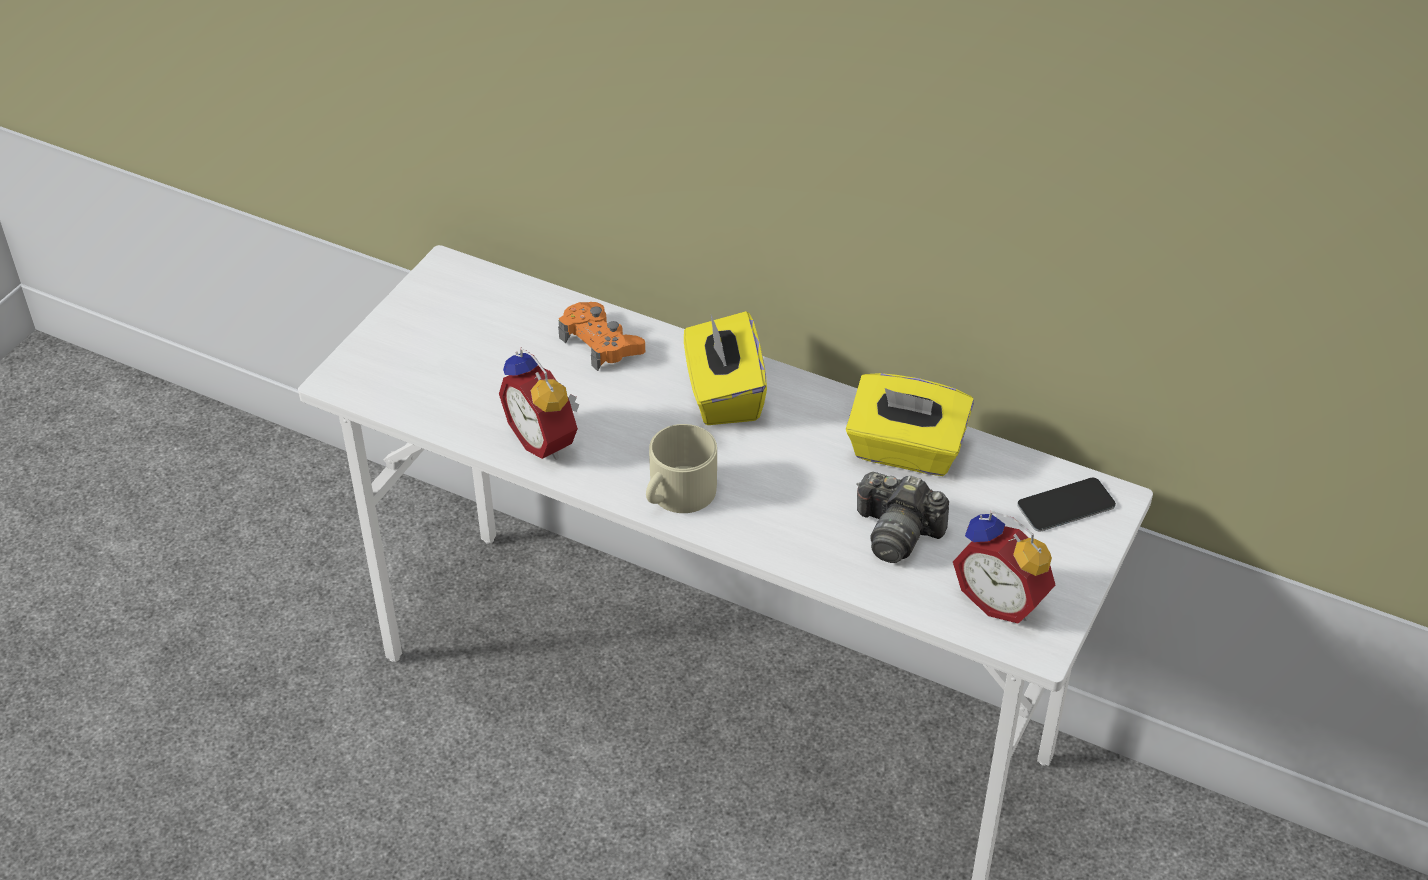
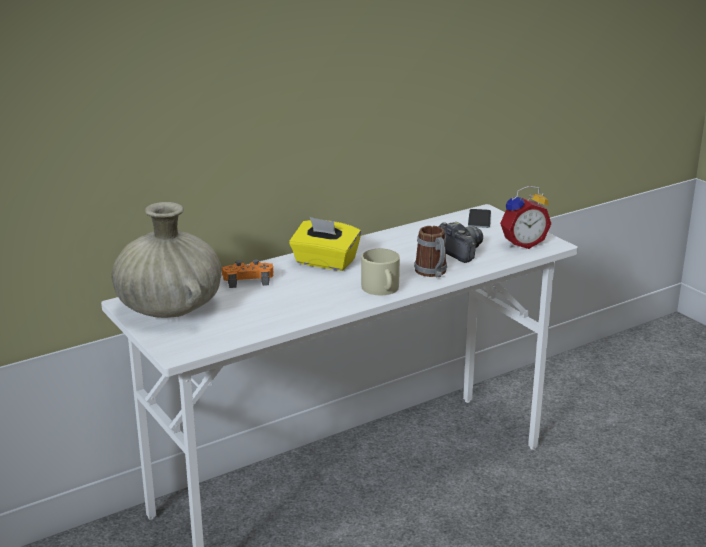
camera: 60 degrees left, 20 degrees down
alarm clock [499,347,580,460] -> none
yellow tissue box [846,373,974,476] -> none
camera [856,472,949,563] -> camera turned 90 degrees counterclockwise [439,222,483,263]
none -> beige vase [111,202,222,318]
none -> mug [414,226,447,277]

